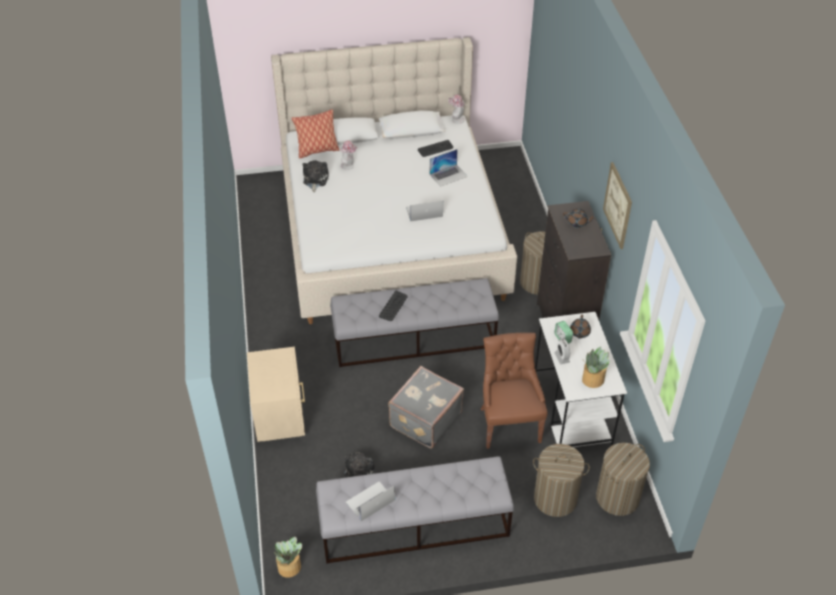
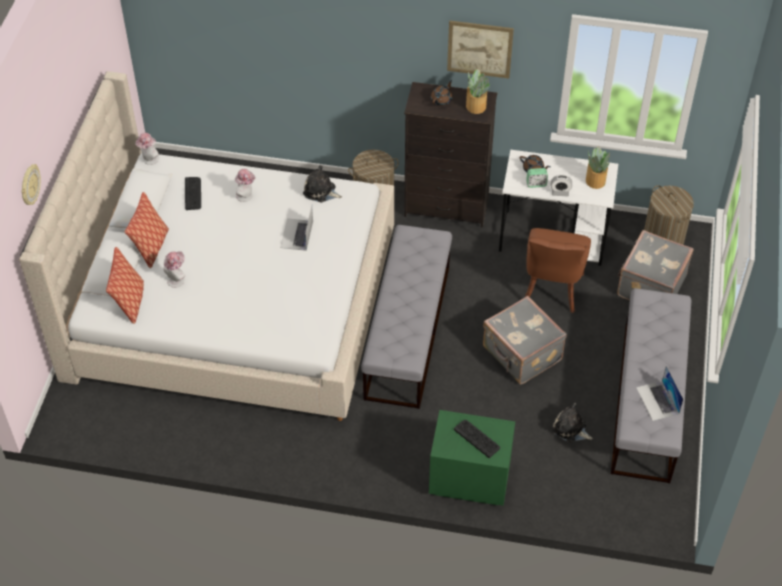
camera: 70 degrees left, 5 degrees up
beige nightstand [247,347,305,442] -> green nightstand [429,410,515,506]
potted plant [274,537,302,578] -> potted plant moved to [466,69,490,114]
plush toy [302,160,329,192] -> plush toy moved to [303,165,342,202]
keyboard [379,291,408,321] -> keyboard moved to [454,420,500,458]
laptop [430,149,468,187] -> hat [235,169,256,202]
brown chair [480,333,548,449] -> brown chair turned 90 degrees counterclockwise [525,228,591,313]
laundry basket [533,444,590,517] -> grey suitcase [617,230,694,300]
none -> wall clock [21,164,41,205]
none -> pillow [124,192,169,268]

